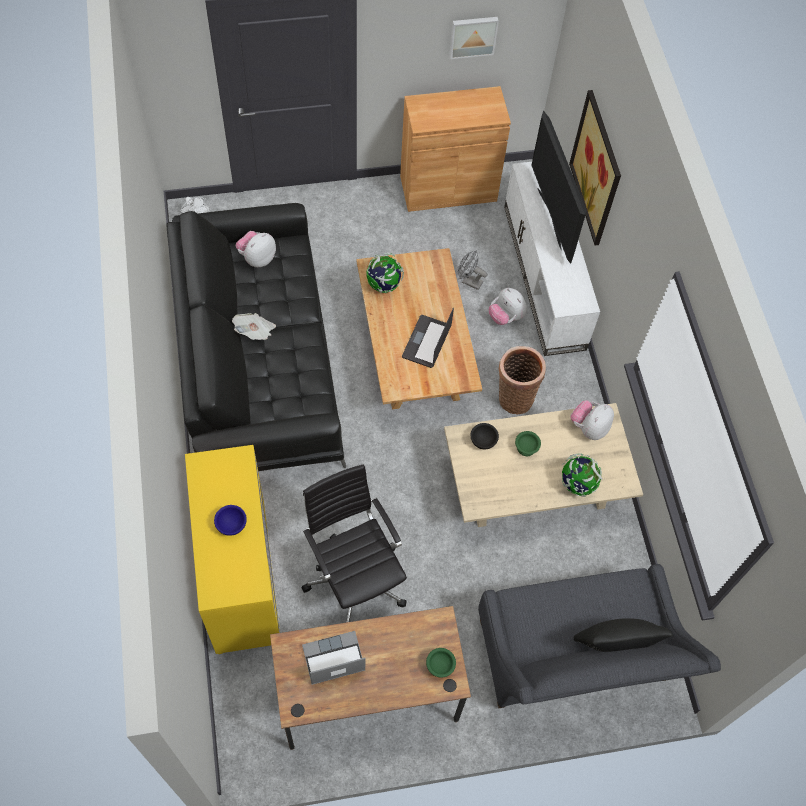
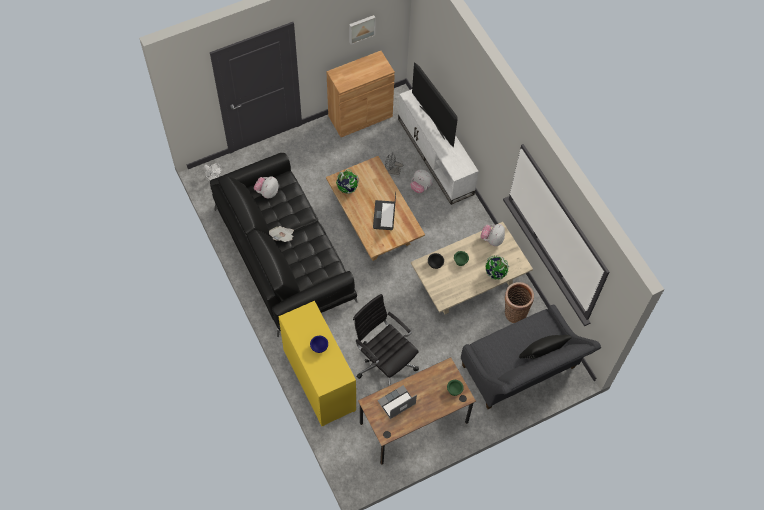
camera: 15 degrees left, 0 degrees up
basket [499,346,546,414] -> basket moved to [505,282,534,323]
picture [569,90,621,245] -> none

